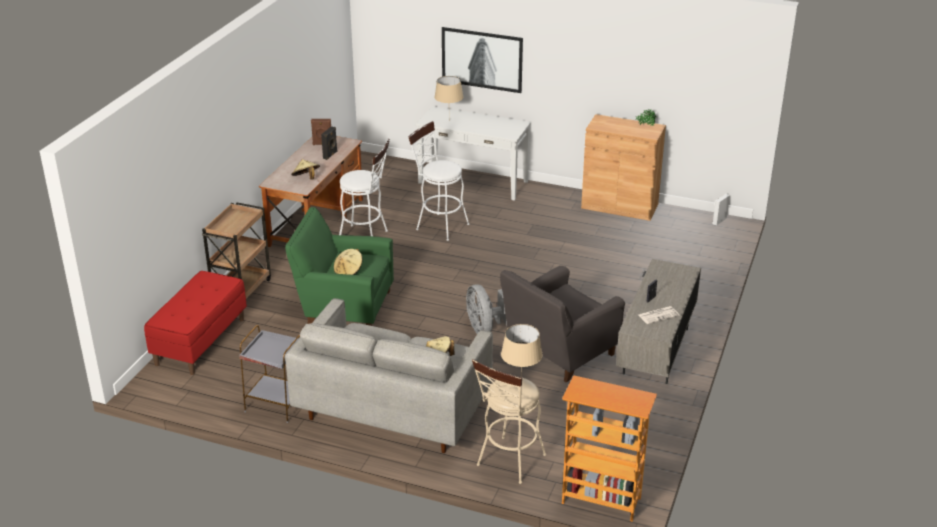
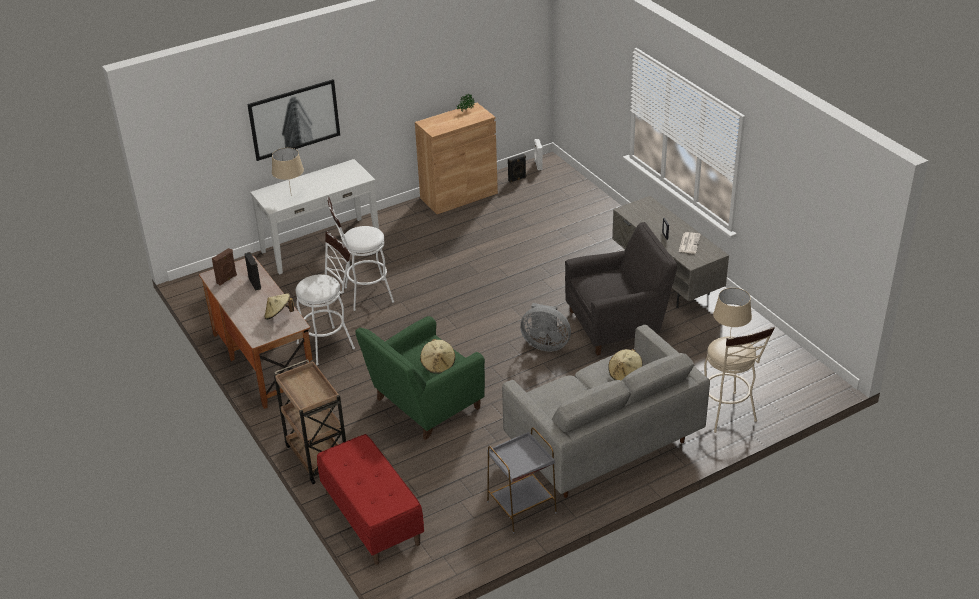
camera: 50 degrees left, 5 degrees up
grey armchair [500,266,625,383] -> grey armchair turned 105 degrees counterclockwise [565,222,677,356]
bookcase [562,375,657,522] -> none
none -> black speaker [508,154,526,183]

